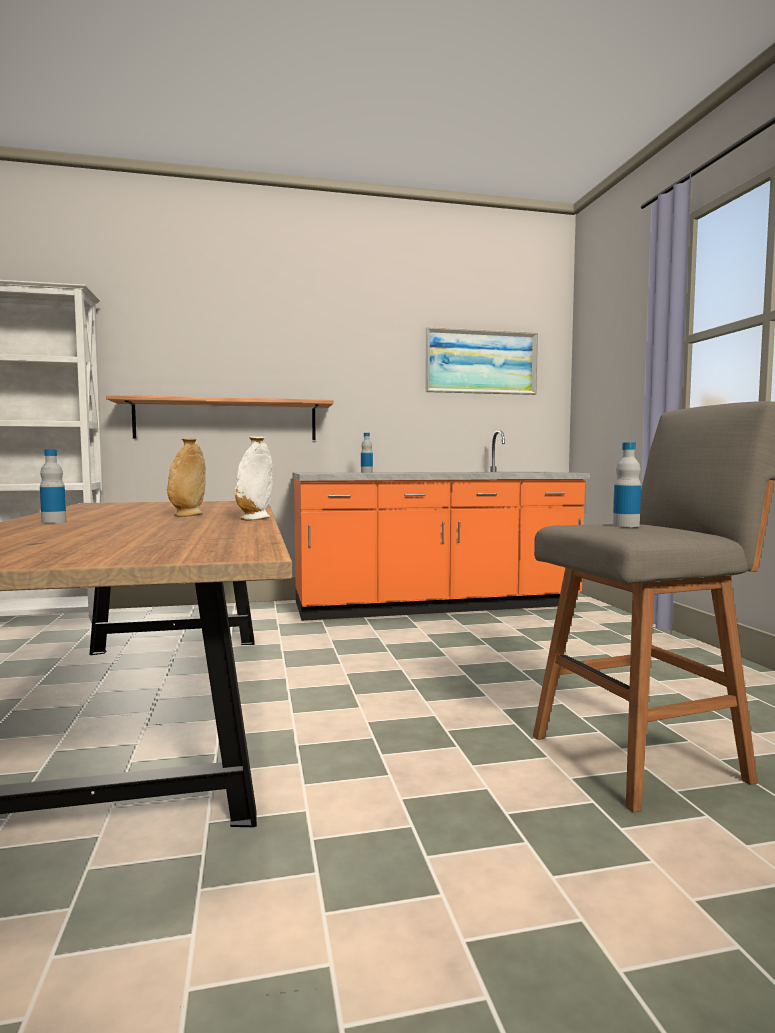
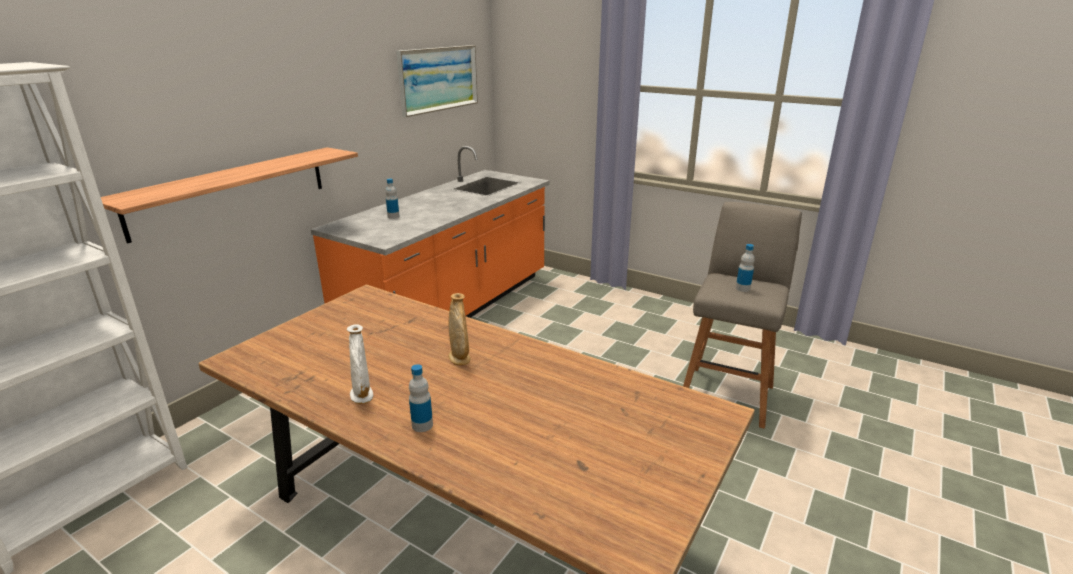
camera: 45 degrees left, 20 degrees up
white vase [234,437,273,520] -> white vase moved to [347,324,373,404]

